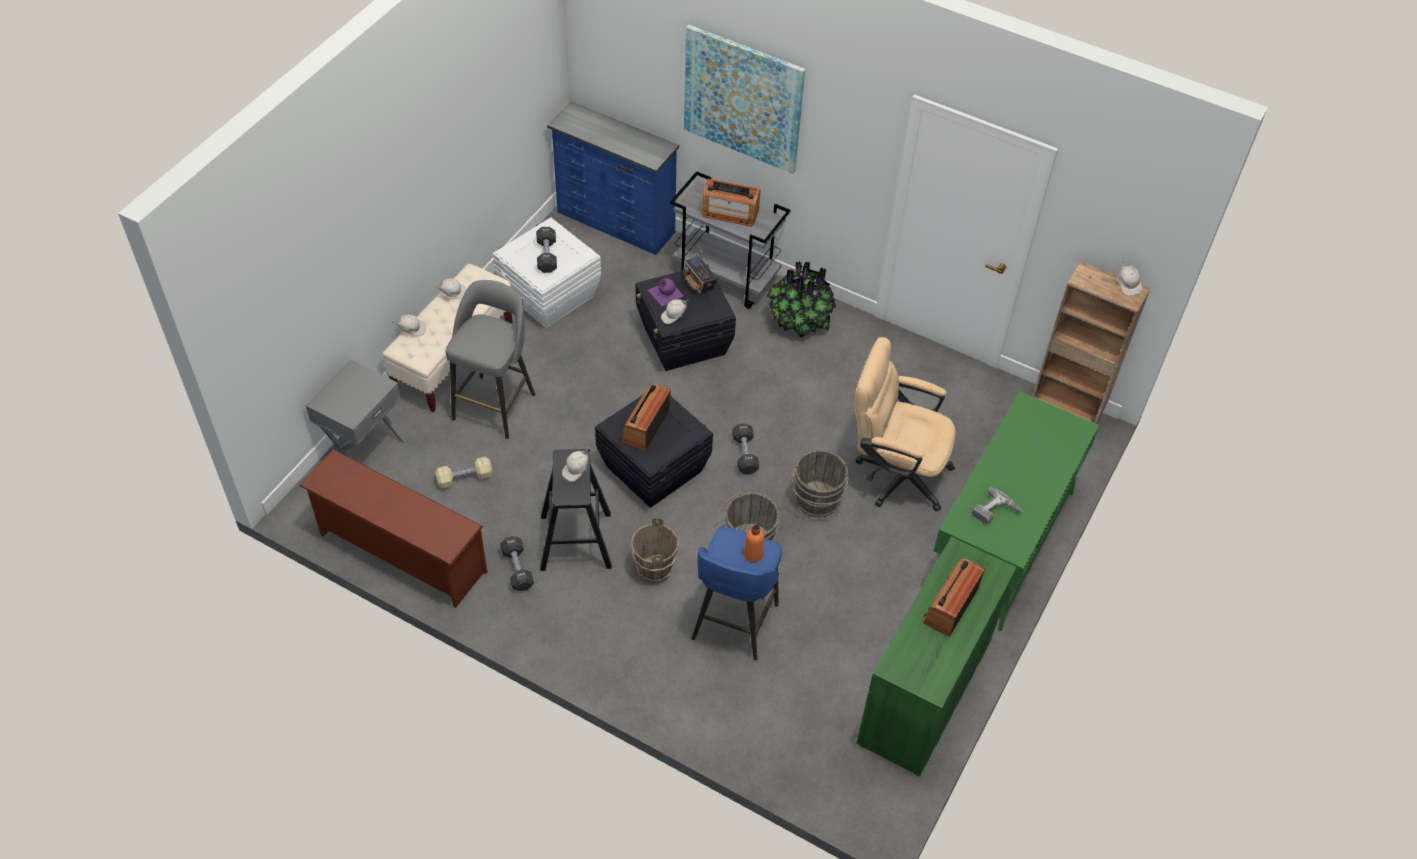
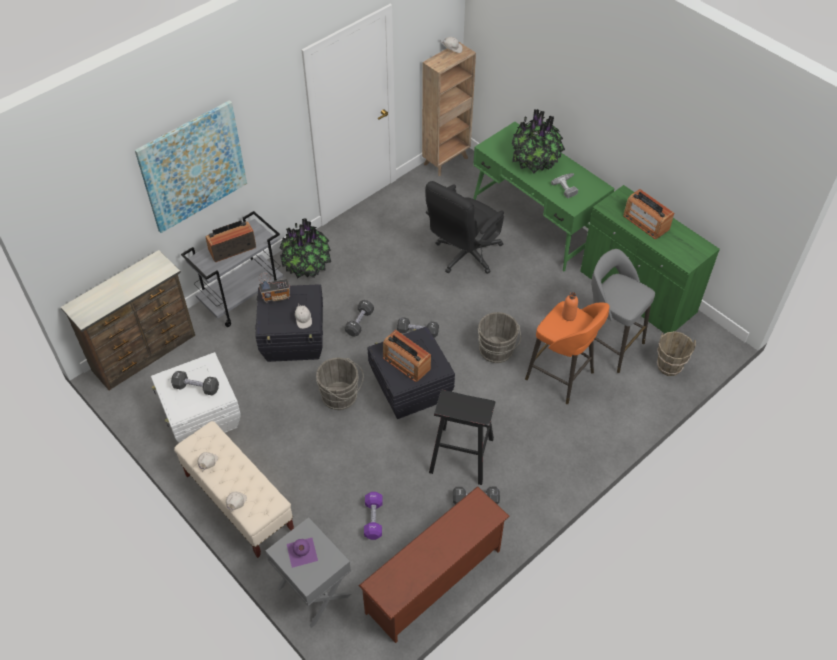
camera: 70 degrees left, 0 degrees up
beige dumbbell [435,457,493,488] -> purple dumbbell [364,492,383,540]
grey stool [446,280,536,439] -> grey stool moved to [592,249,655,373]
blue dresser [547,101,679,255] -> brown dresser [61,250,195,390]
white cap [562,448,588,482] -> none
brown bucket [631,517,678,584] -> brown bucket moved to [657,331,696,376]
purple bottle [648,278,684,306] -> purple bottle moved to [287,538,318,568]
blue stool [691,527,782,661] -> orange stool [525,301,609,404]
radio [701,178,761,227] -> radio turned 150 degrees counterclockwise [205,220,256,262]
grey bucket [792,450,850,517] -> grey bucket moved to [316,358,364,410]
beige office chair [854,337,956,512] -> black office chair [425,181,504,274]
none -> black dumbbell [345,300,374,337]
none -> potted plant [511,109,565,173]

